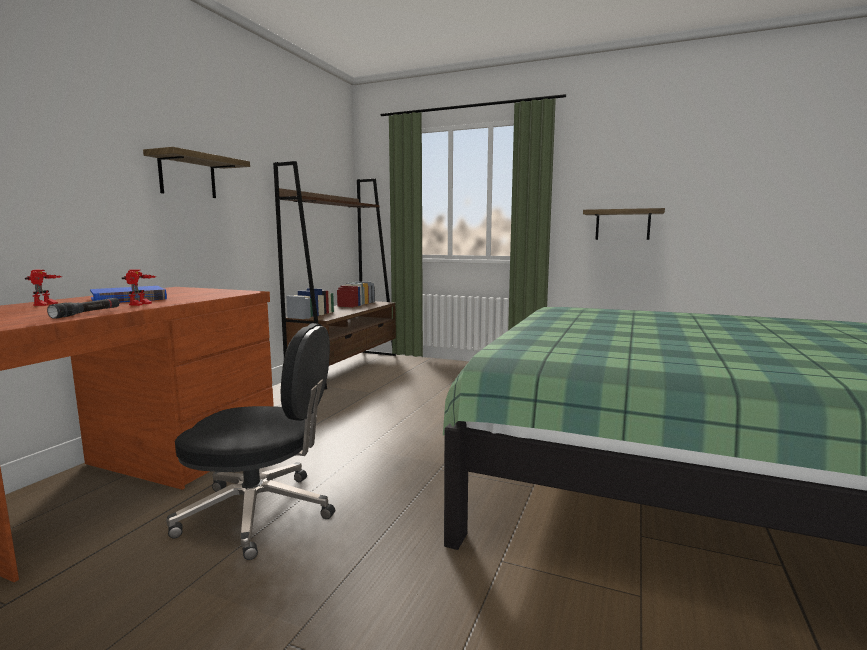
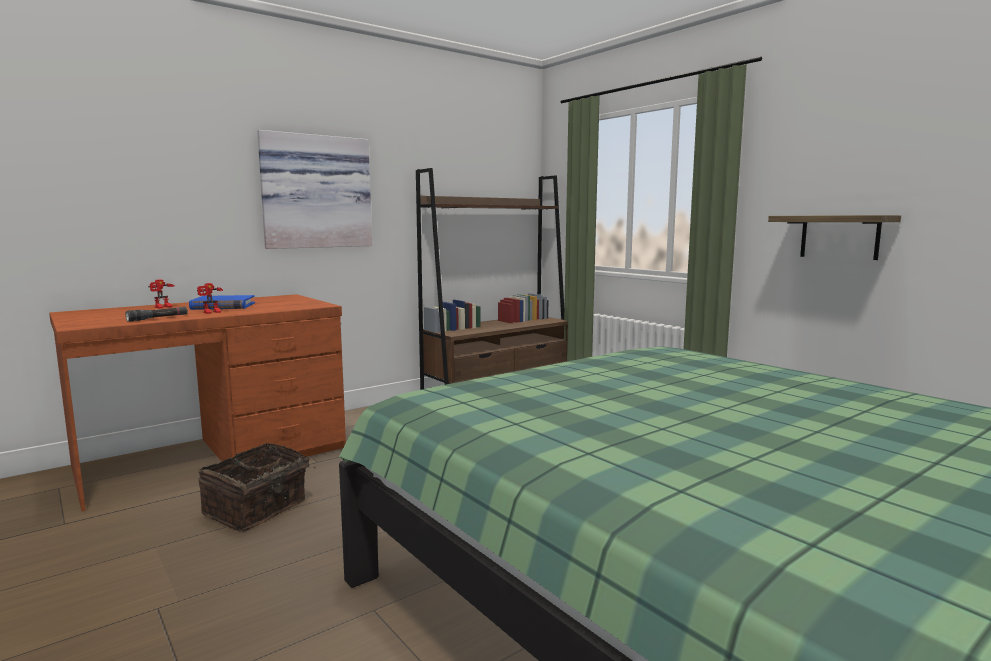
camera: 30 degrees right, 0 degrees up
shelf [143,147,250,198] -> picture [257,130,372,249]
black office chair [166,323,335,560] -> basket [198,443,316,532]

